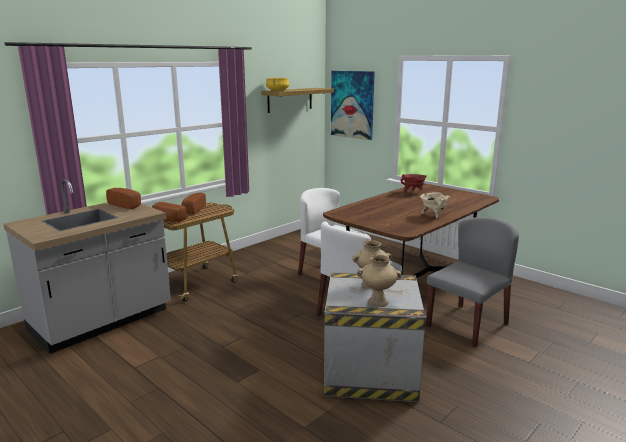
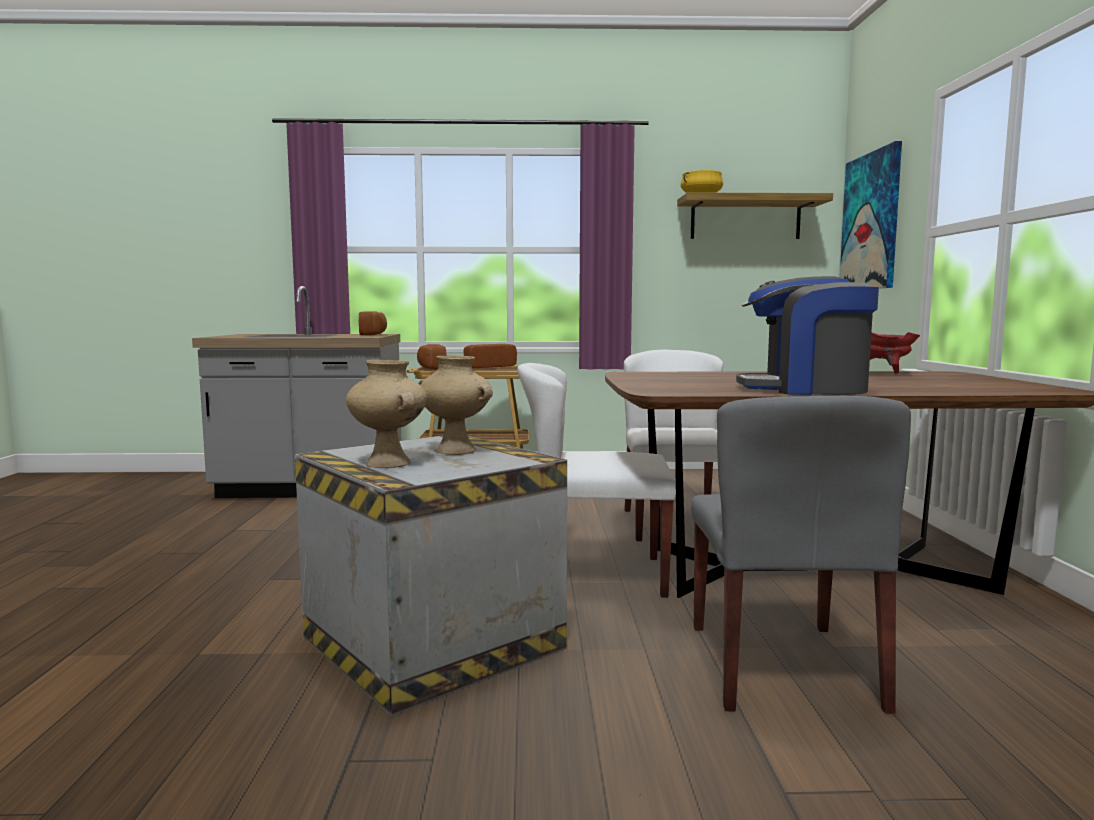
camera: 45 degrees right, 10 degrees down
beige cooking pot [420,192,450,220] -> coffee machine [736,276,879,395]
grey chair [427,217,519,347] -> grey chair turned 90 degrees clockwise [691,396,911,714]

